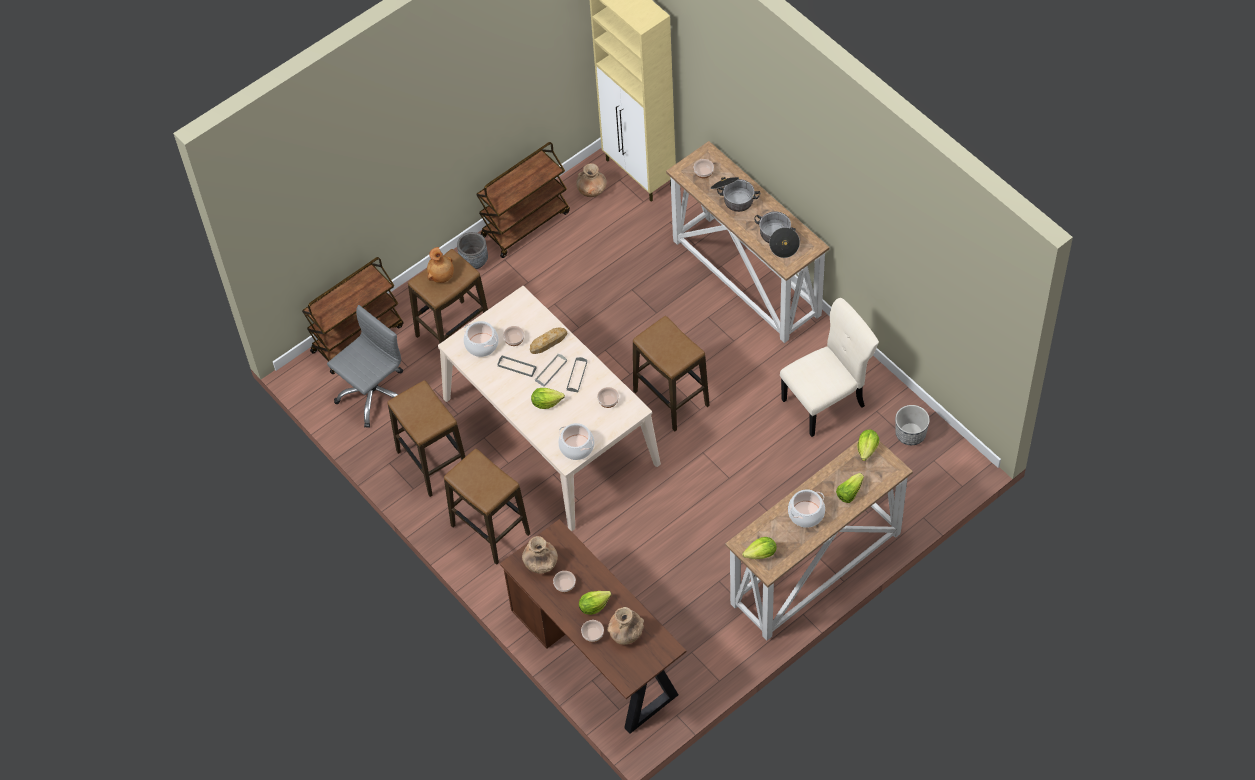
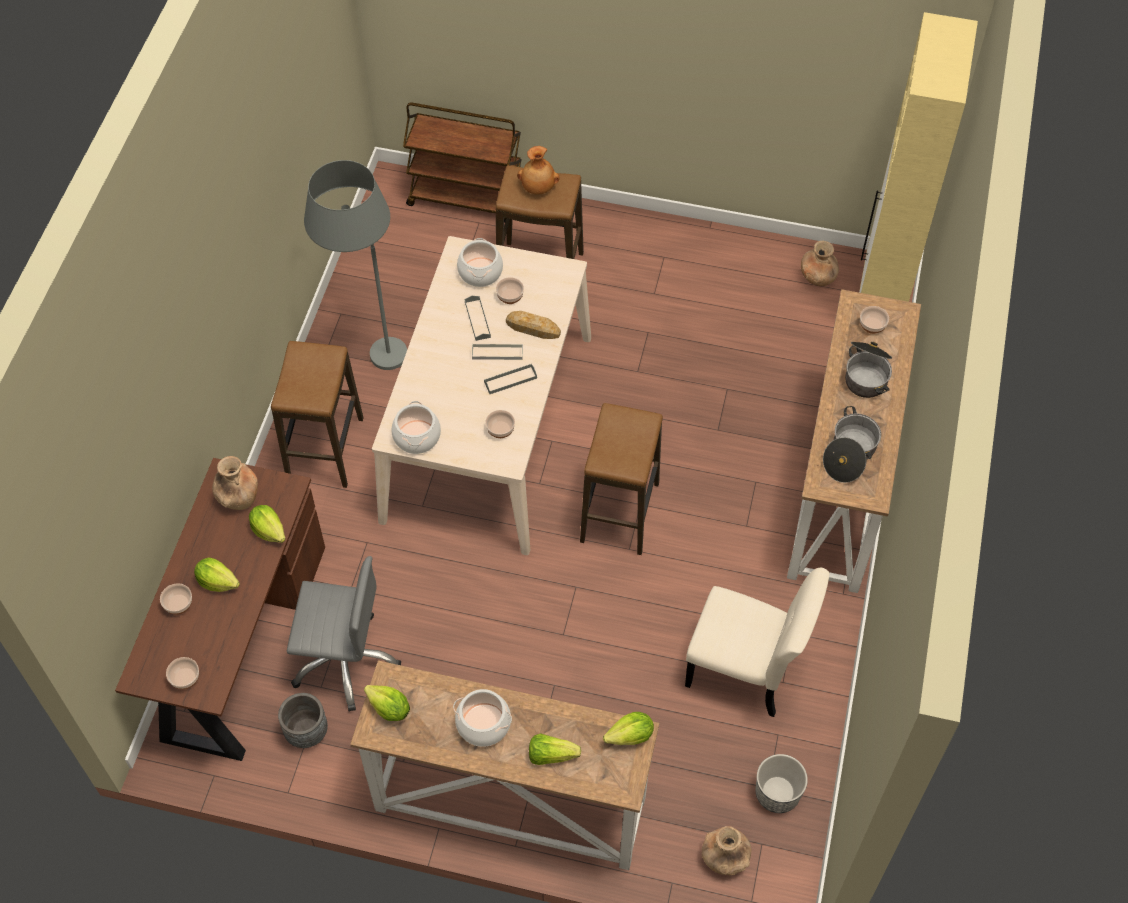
camera: 50 degrees right, 0 degrees up
grey office chair [327,305,403,428] -> grey office chair moved to [287,556,401,711]
stool [387,380,465,497] -> grey floor lamp [304,160,407,370]
grey planter [457,232,488,269] -> grey planter moved to [278,693,328,748]
brown cart [476,142,570,258] -> none
lettuce [531,388,565,409] -> lettuce moved to [249,505,285,543]
bowl [553,571,576,593] -> bowl moved to [166,657,199,689]
brown vase [607,607,644,645] -> brown vase moved to [702,826,751,875]

